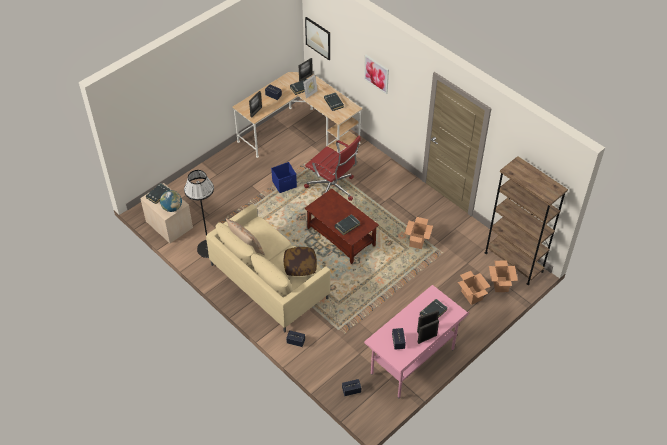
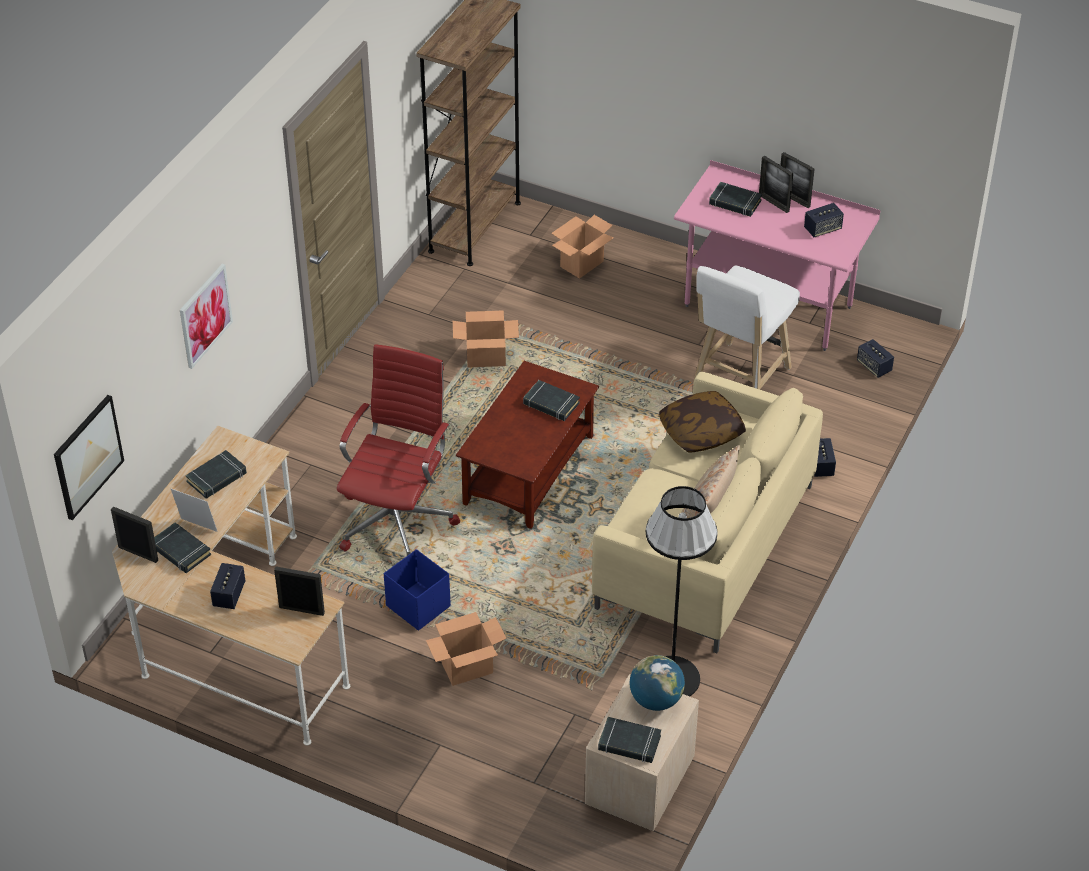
camera: 110 degrees left, 5 degrees down
cardboard box [489,260,518,292] -> cardboard box moved to [426,612,507,686]
none -> white stool [693,265,800,390]

